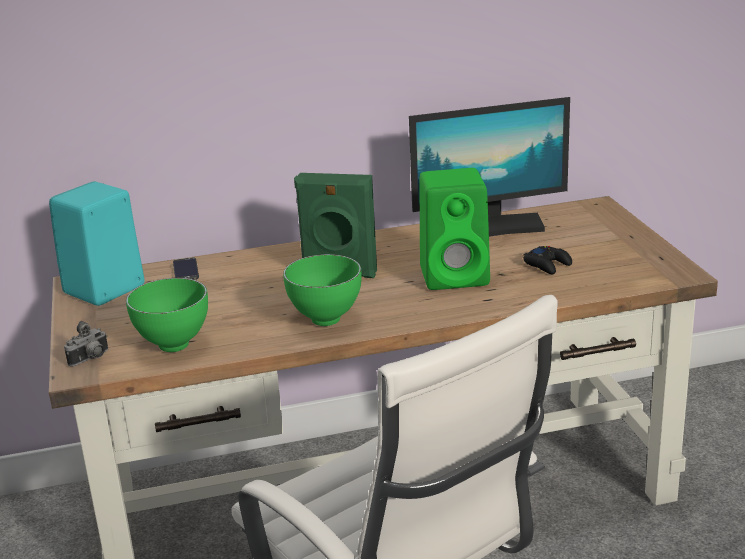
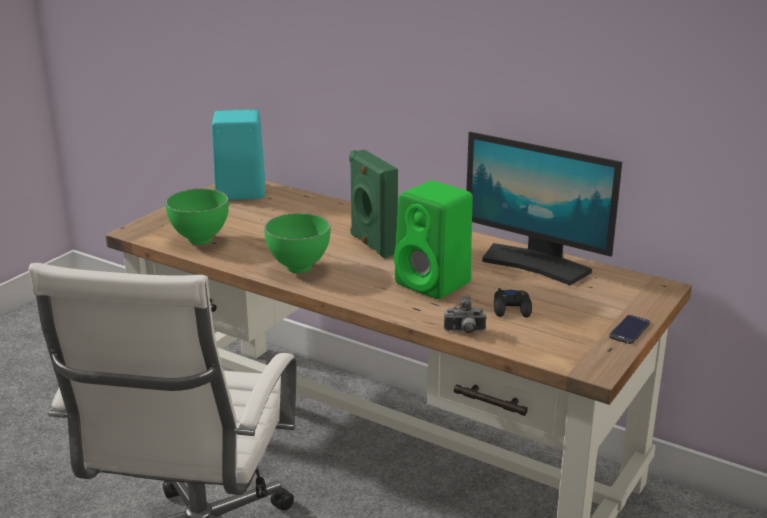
camera: 45 degrees right, 0 degrees up
camera [64,321,108,366] -> camera moved to [444,296,486,333]
phone [173,257,199,280] -> phone moved to [609,315,650,344]

